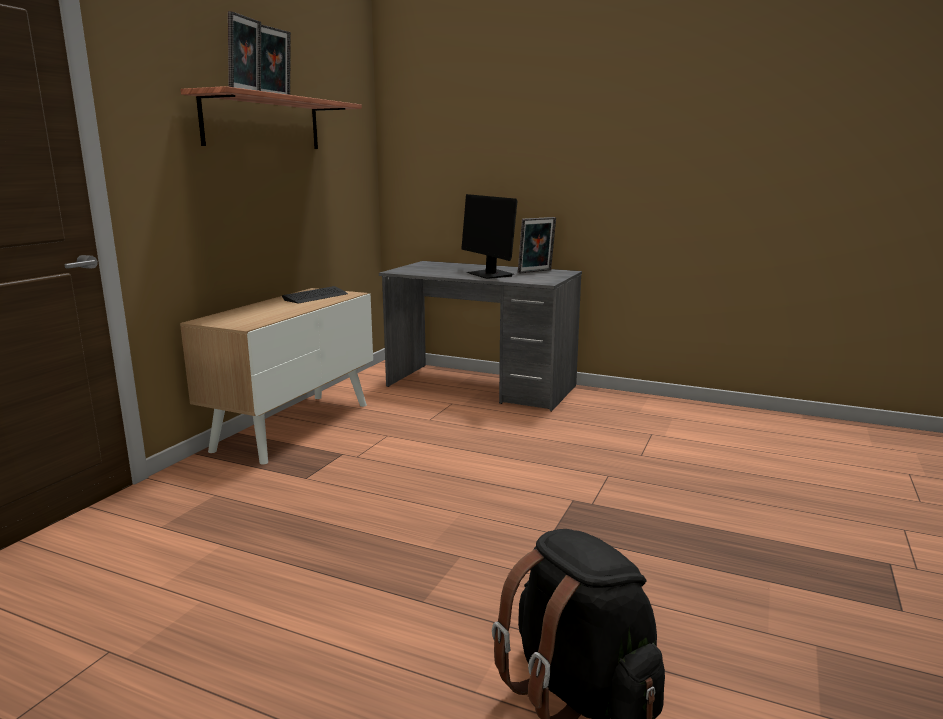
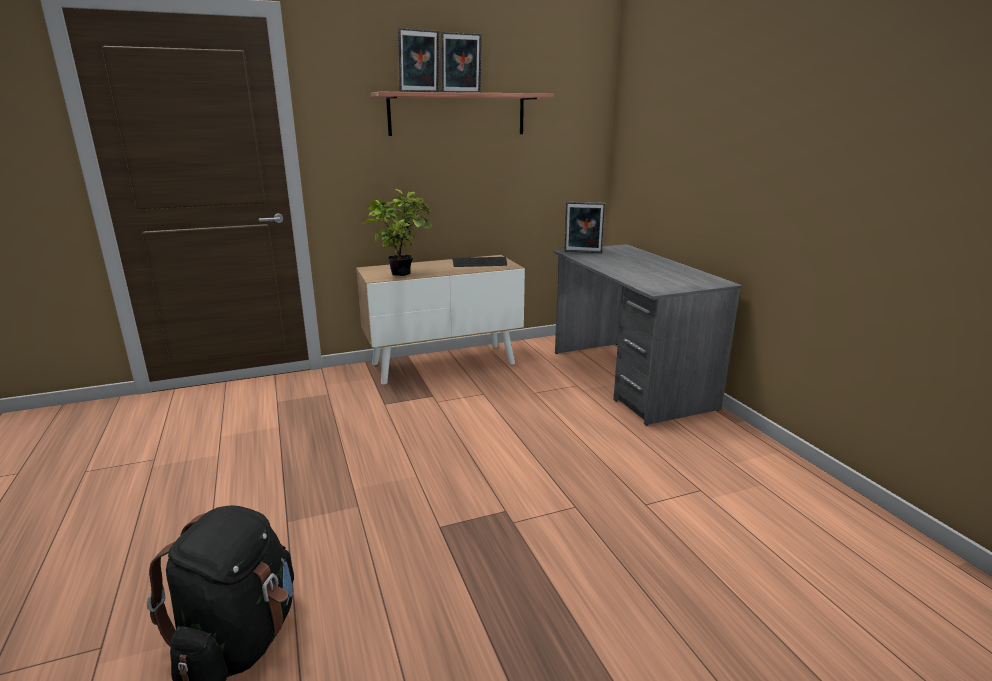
camera: 45 degrees right, 5 degrees up
monitor [461,194,517,279] -> none
picture frame [518,217,556,273] -> picture frame moved to [564,202,605,253]
none -> potted plant [362,189,432,276]

